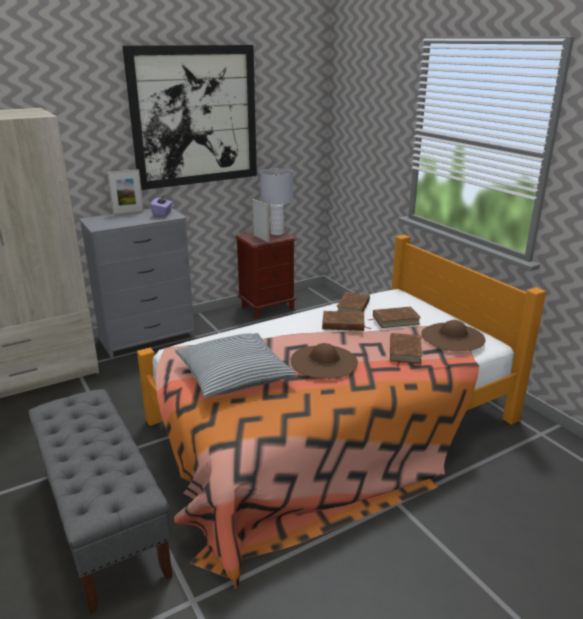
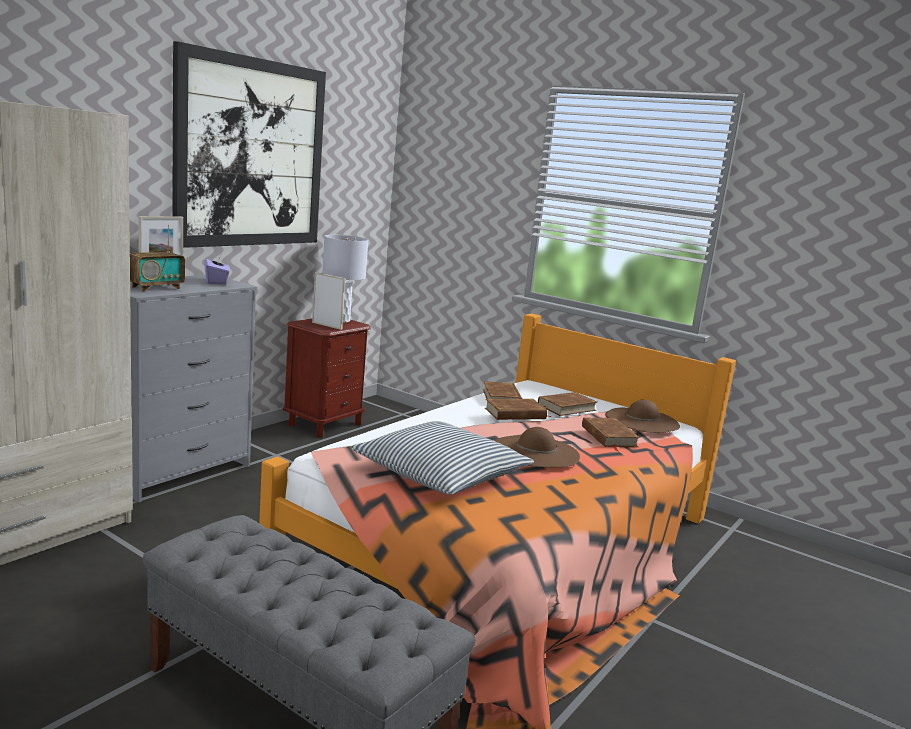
camera: 25 degrees left, 10 degrees down
none -> radio [130,225,185,291]

